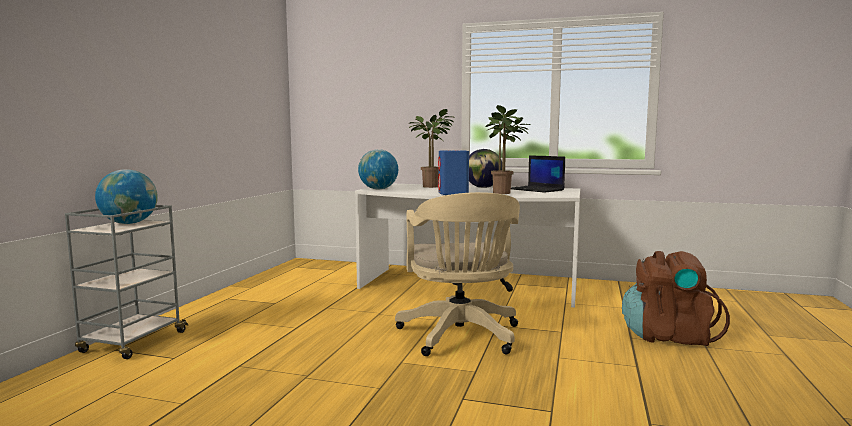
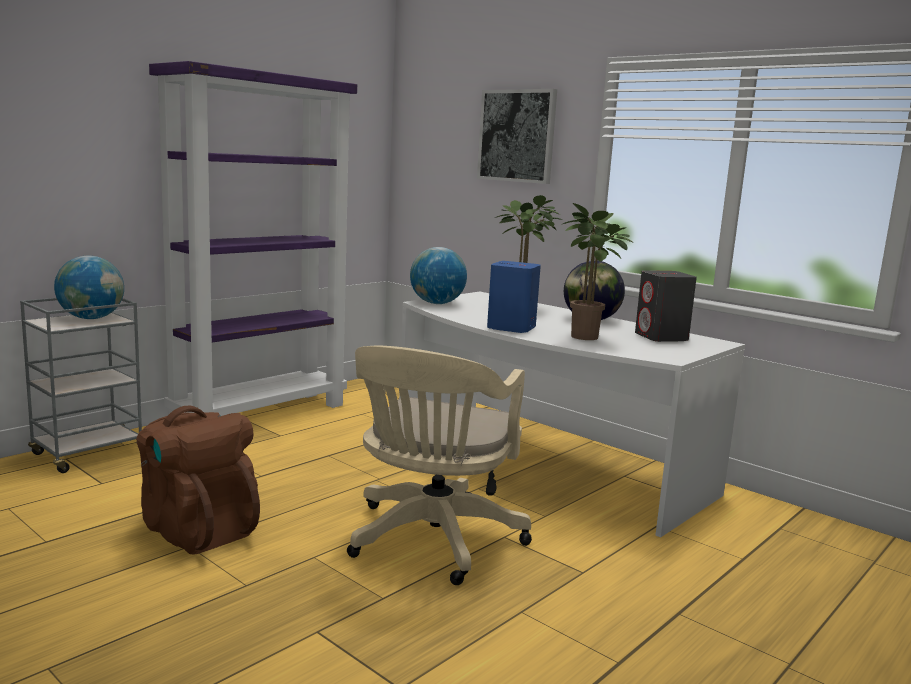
camera: 25 degrees right, 5 degrees up
laptop [511,155,565,193] -> grey speaker [635,270,697,342]
brown backpack [622,251,730,346] -> brown backpack moved to [136,406,260,555]
none -> purple bookcase [149,61,357,416]
none -> picture [477,89,557,184]

